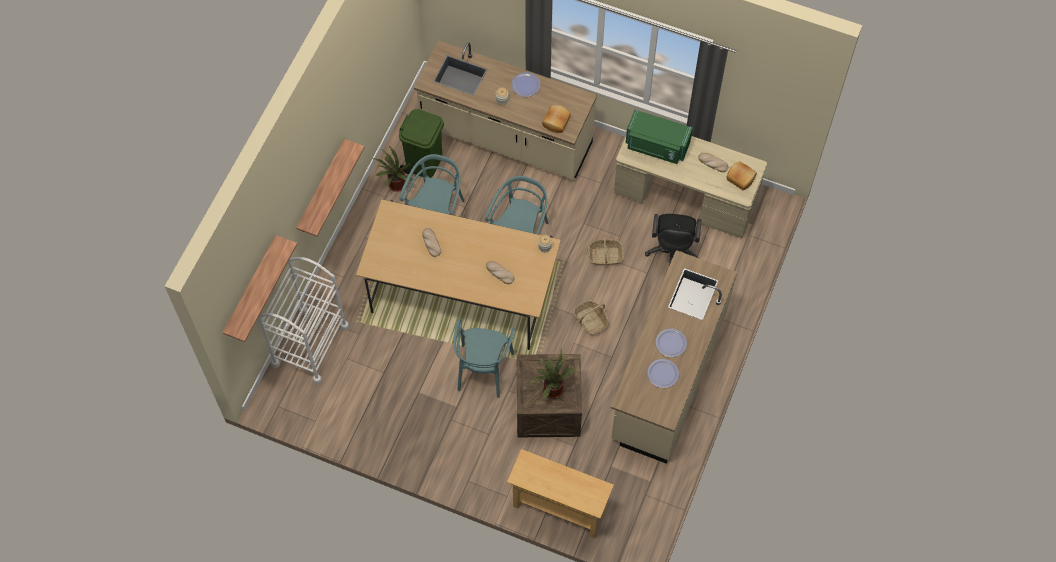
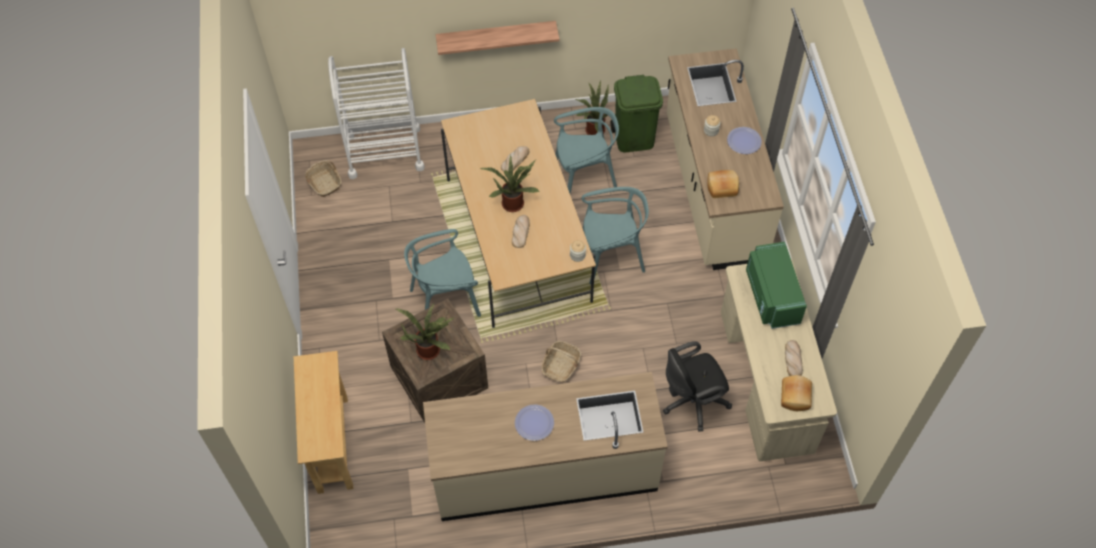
camera: 60 degrees right, 5 degrees down
shelf [223,235,297,342] -> none
basket [588,235,624,265] -> basket moved to [305,160,342,197]
plate [647,359,679,388] -> none
none -> potted plant [479,155,540,212]

